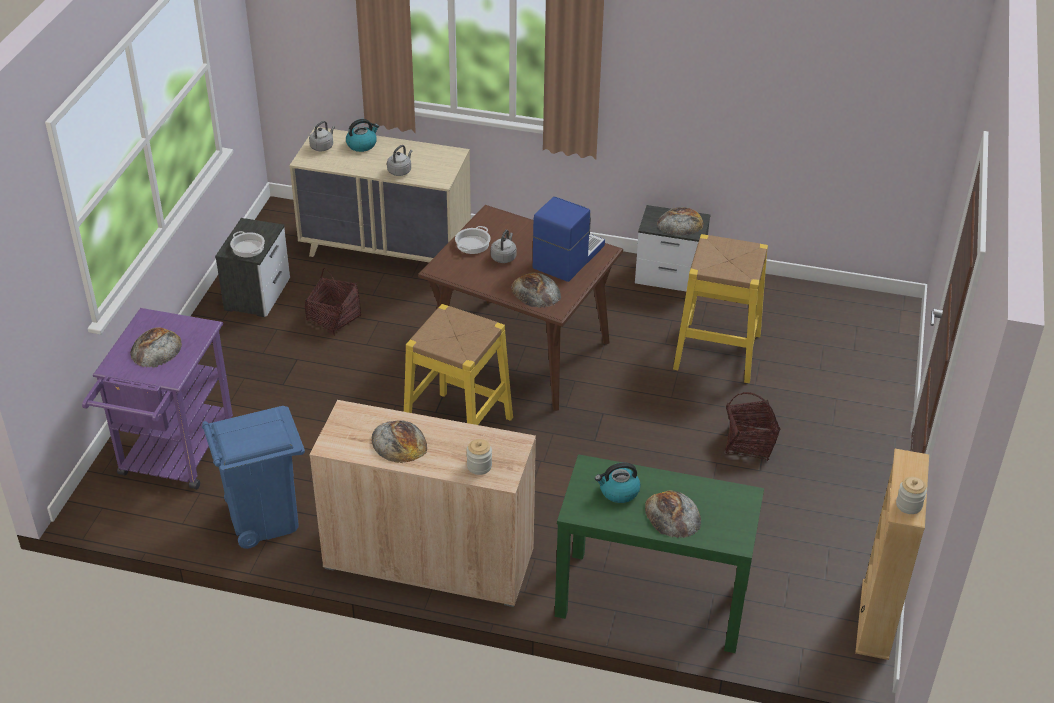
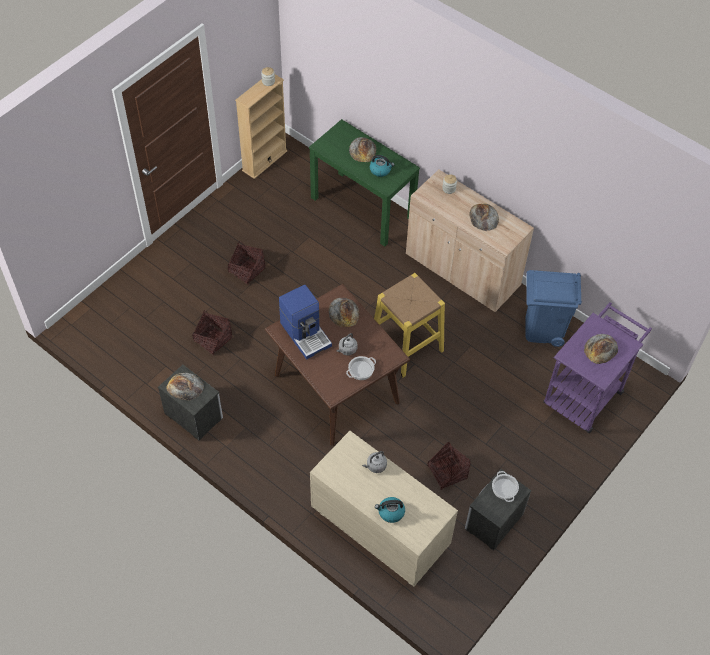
camera: 155 degrees left, 15 degrees up
grey kettle [309,121,335,151] -> none
coffee machine [533,197,605,282] -> coffee machine turned 90 degrees counterclockwise [279,285,332,360]
yellow stool [673,234,768,383] -> basket [192,310,232,356]

